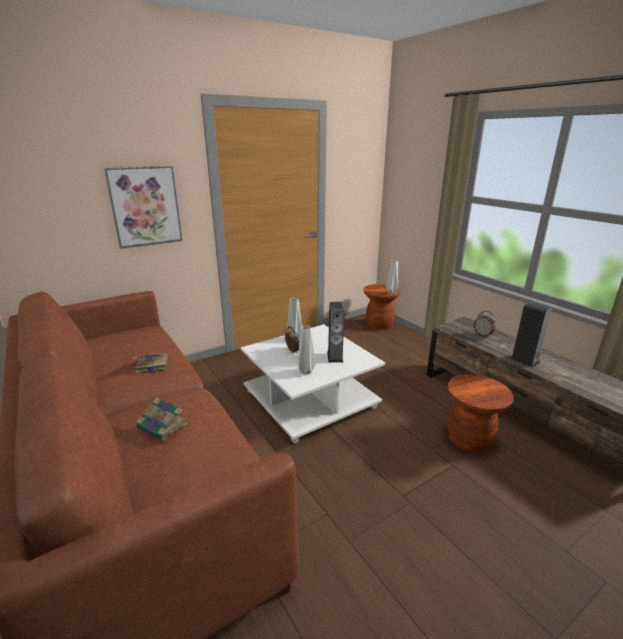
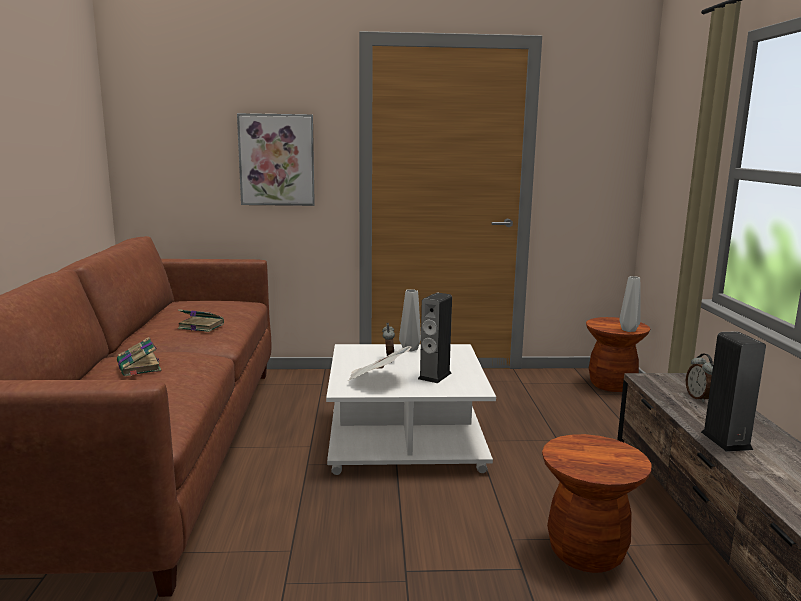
camera: 30 degrees right, 10 degrees down
grey vase [298,325,315,374] -> newspaper [348,346,411,381]

